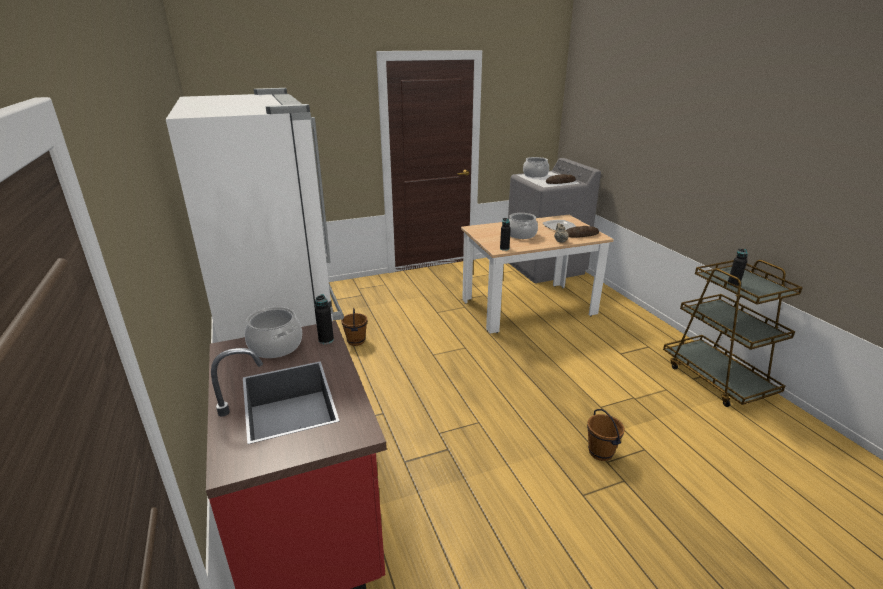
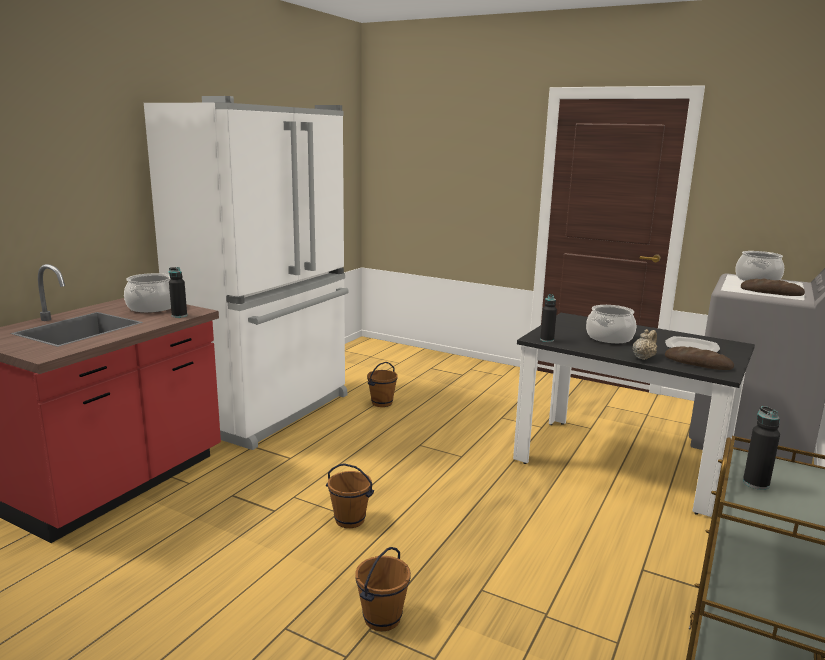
camera: 50 degrees right, 10 degrees down
beige dining table [461,215,614,334] -> black dining table [513,313,755,517]
none -> brown bucket [326,463,374,528]

